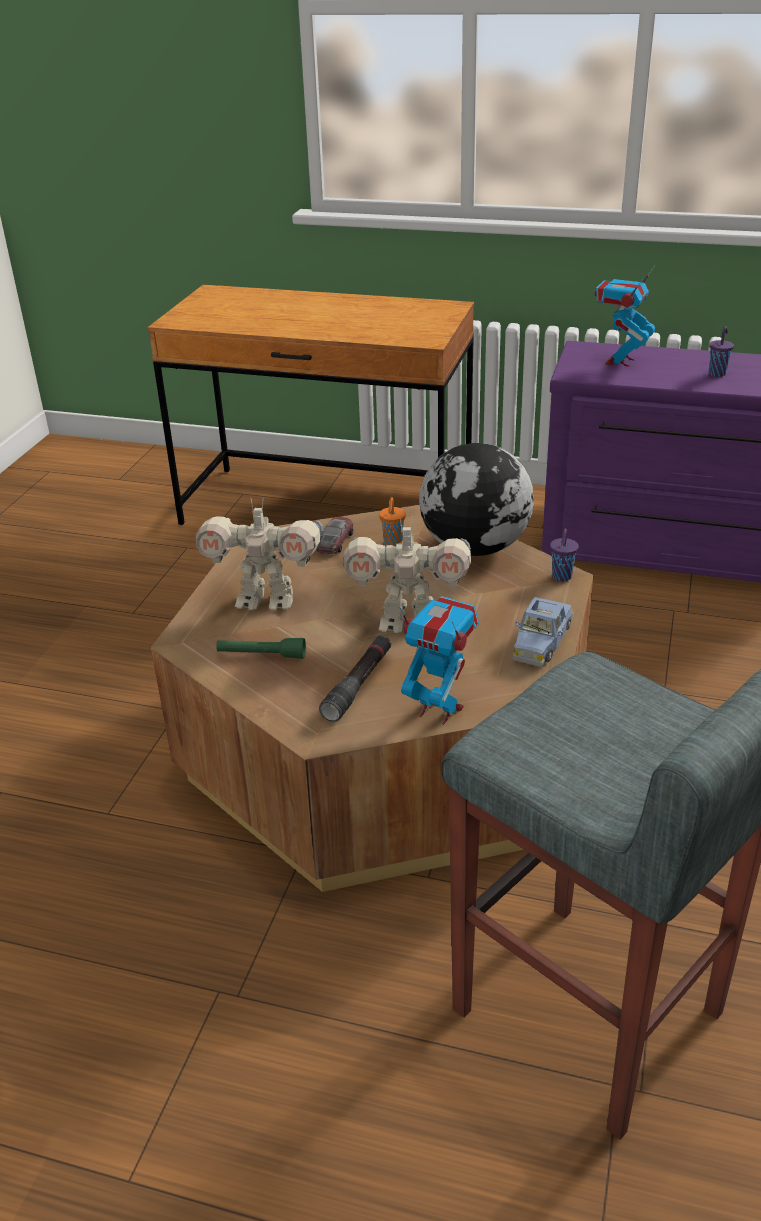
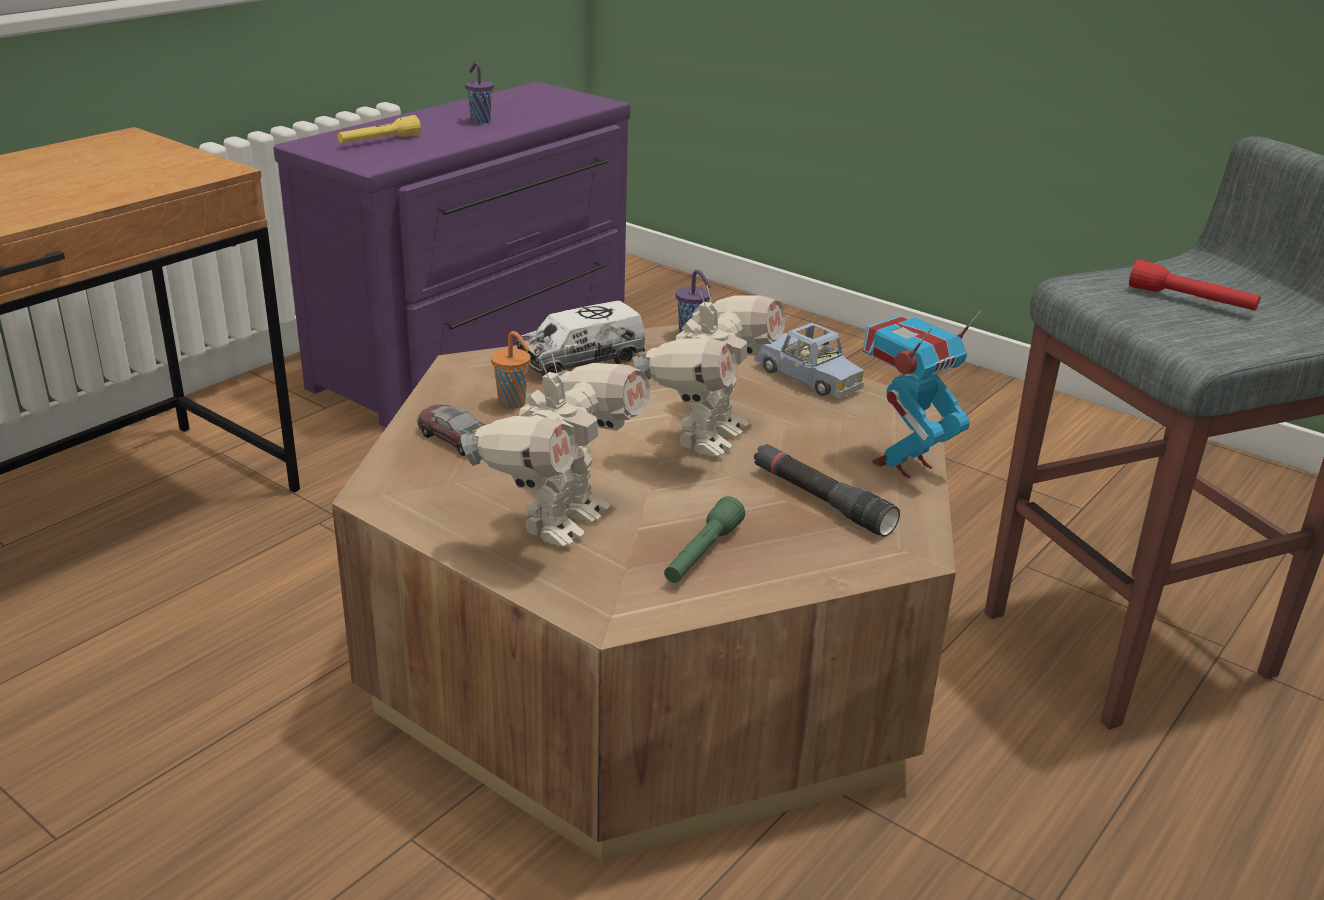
camera: 70 degrees left, 5 degrees down
globe [419,443,534,556] -> toy truck [517,301,646,376]
toy robot [595,265,655,366] -> yellow flashlight [337,115,421,143]
none -> red flashlight [1129,259,1261,311]

